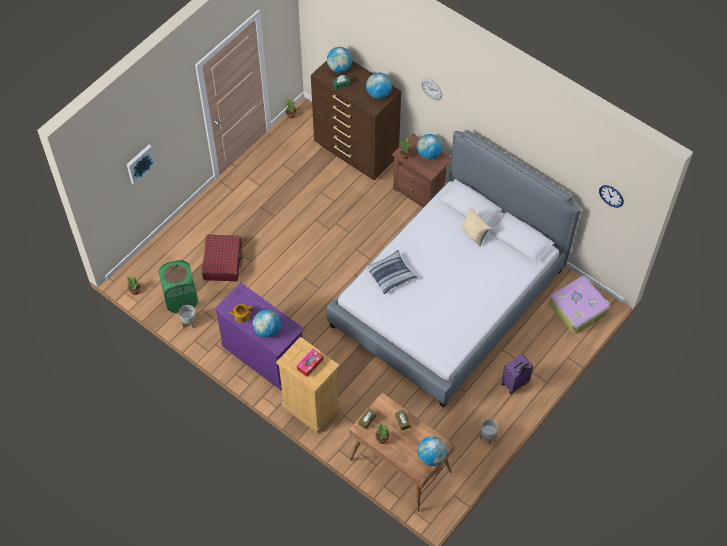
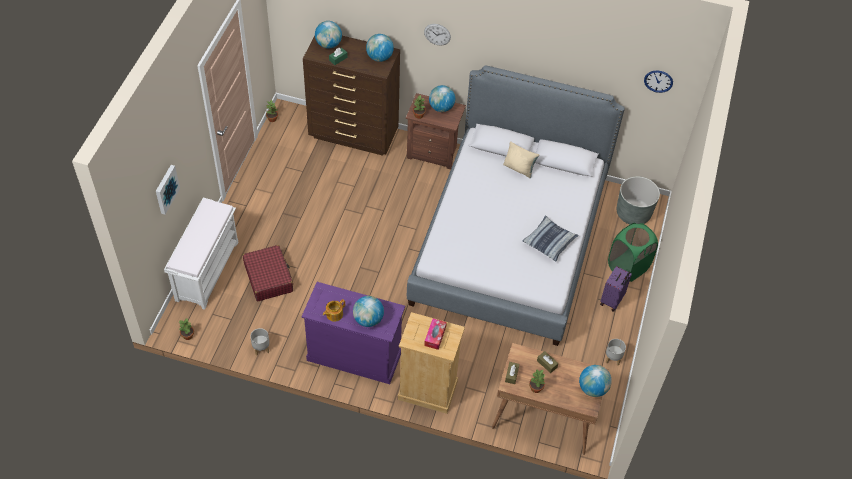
camera: 25 degrees left, 5 degrees down
green laundry basket [158,260,198,313] -> green laundry basket moved to [608,223,658,282]
pillow [365,250,418,294] -> pillow moved to [523,215,579,262]
suitcase [549,276,610,334] -> grey planter [617,176,660,224]
none -> white bench [164,198,238,310]

